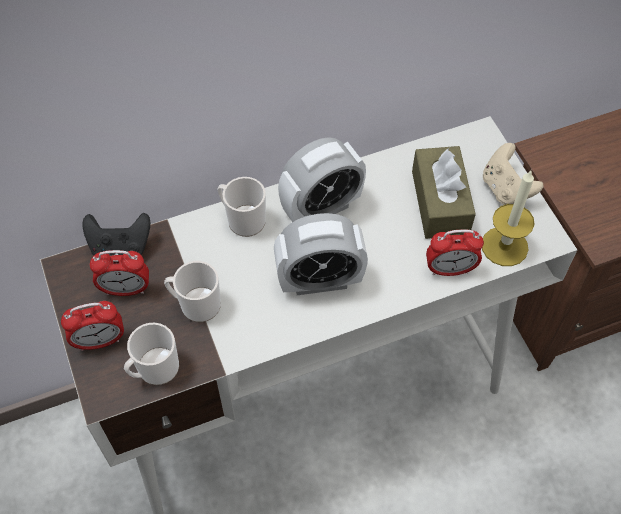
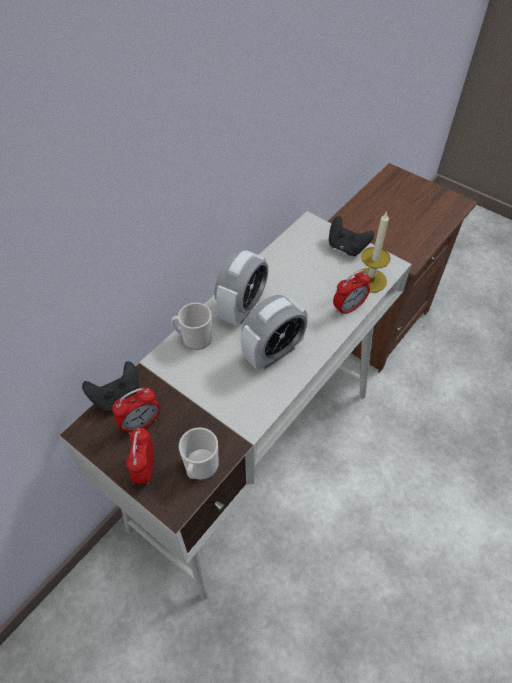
camera: 30 degrees left, 5 degrees down
alarm clock [61,301,124,351] -> alarm clock turned 135 degrees clockwise [126,428,153,484]
mug [164,261,221,322] -> none
brown tissue box [412,146,476,239] -> none
beige game controller [483,143,543,205] -> black game controller [329,216,374,256]

